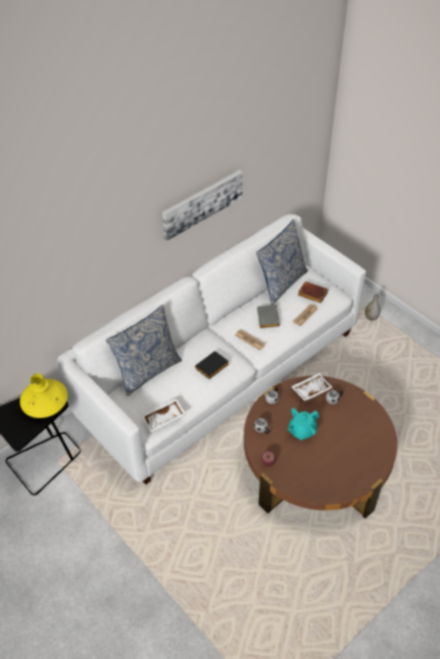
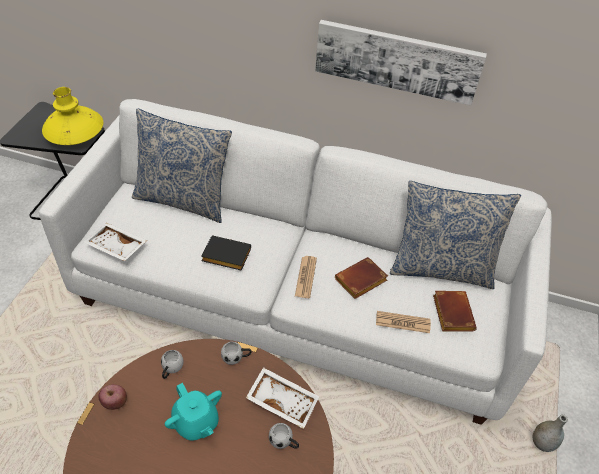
camera: 55 degrees right, 0 degrees up
grey book [257,305,280,328] -> brown book [335,257,388,299]
turquoise teapot [288,408,319,440] -> turquoise teapot turned 150 degrees counterclockwise [165,383,222,441]

